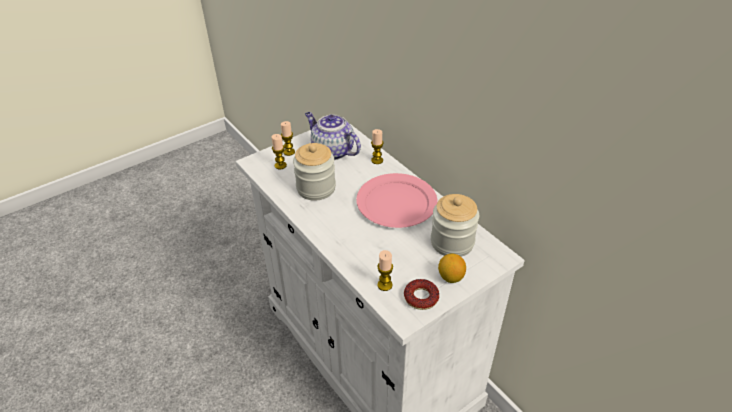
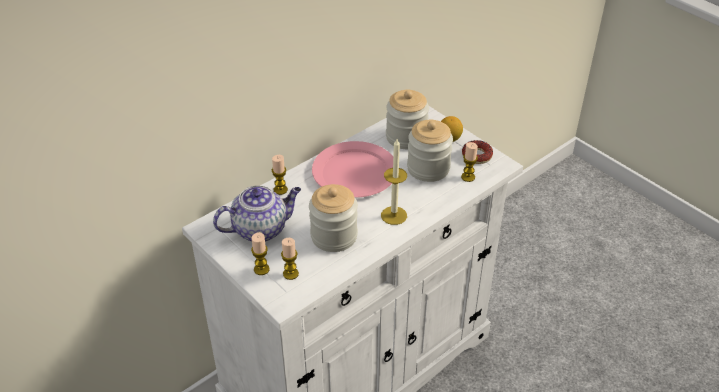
camera: 95 degrees left, 0 degrees up
teapot [305,112,361,160] -> teapot turned 150 degrees counterclockwise [213,185,301,242]
none -> candle [381,139,407,225]
none -> jar [407,120,453,182]

